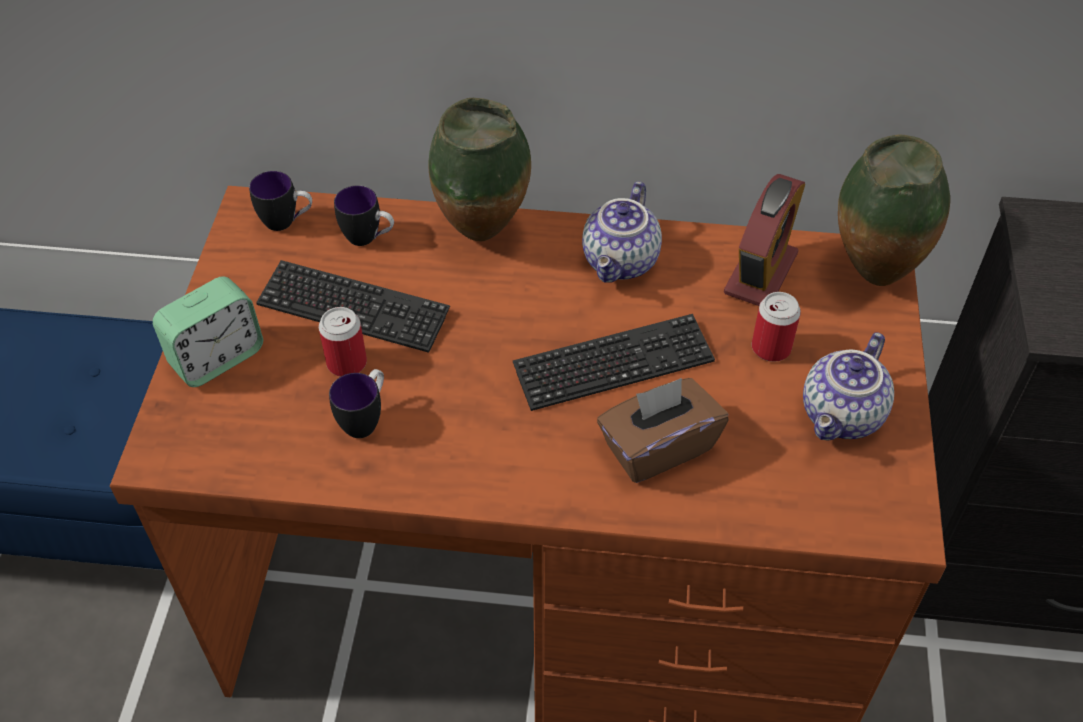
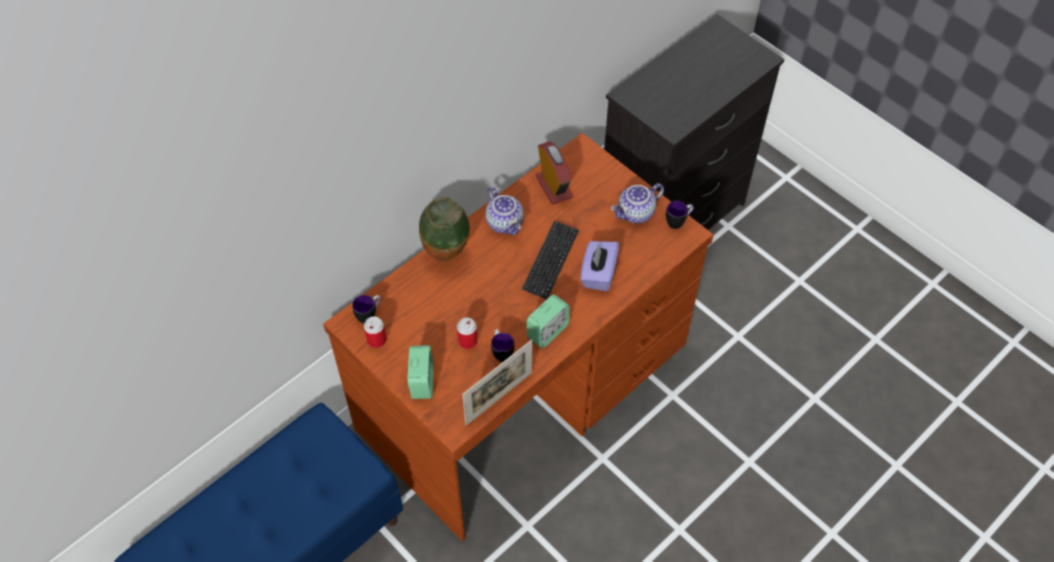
camera: 50 degrees left, 5 degrees up
keyboard [256,260,450,353] -> none
mug [334,185,394,246] -> mug moved to [666,201,694,229]
brown tissue box [597,378,729,483] -> purple tissue box [580,241,619,291]
can [752,292,801,362] -> can moved to [364,316,386,348]
teapot [803,332,894,440] -> teapot turned 75 degrees clockwise [611,183,664,223]
vase [838,134,950,286] -> none
none -> picture frame [462,340,532,425]
none -> alarm clock [527,295,570,348]

